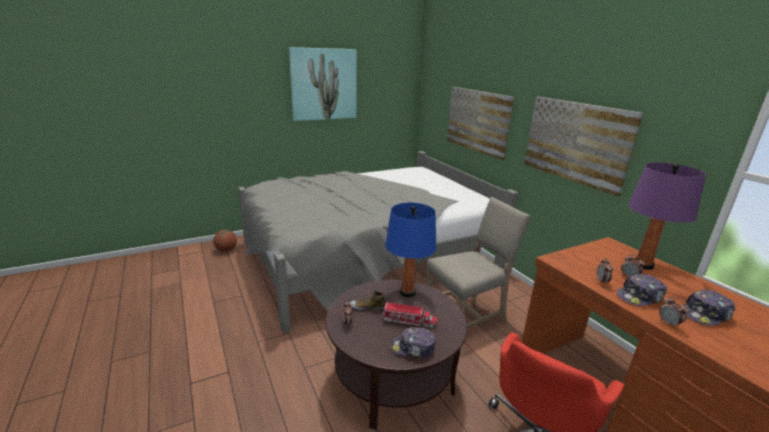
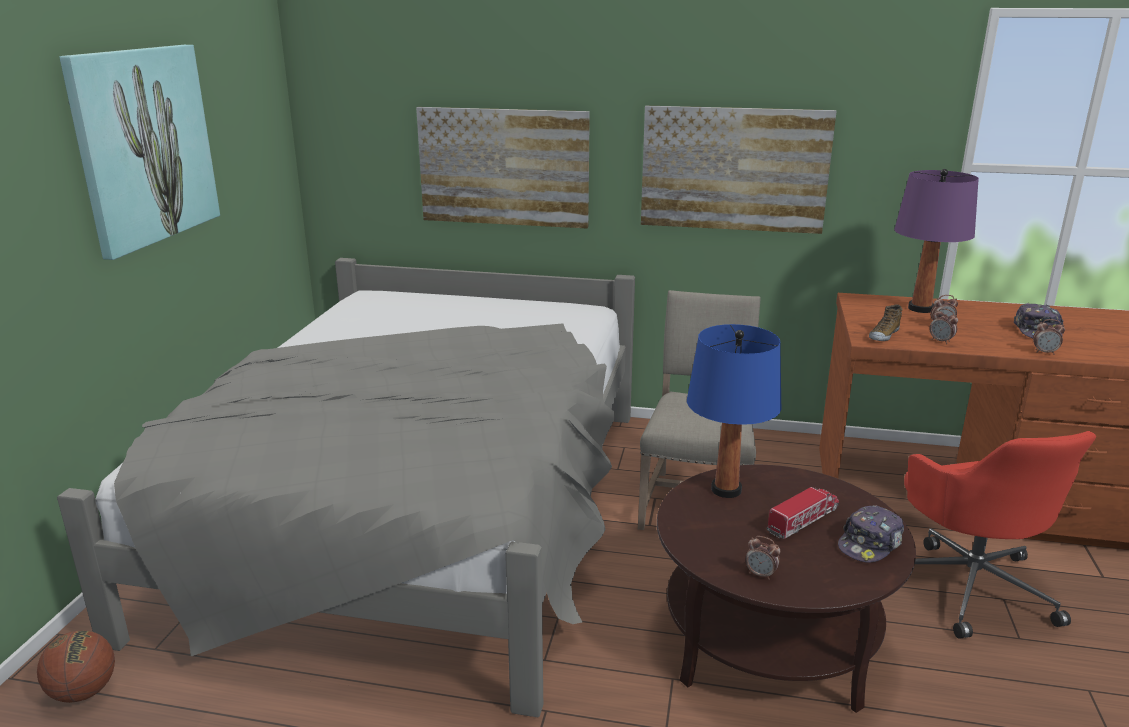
camera: 50 degrees left, 0 degrees up
shoe [350,291,386,310] -> shoe moved to [869,304,902,341]
cap [617,274,667,306] -> none

